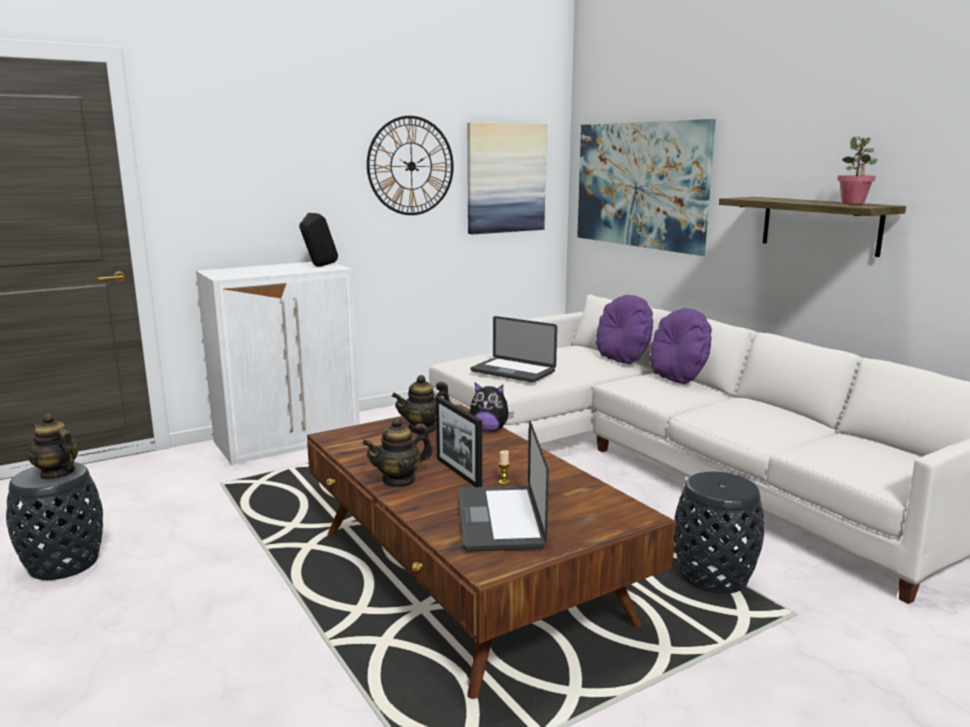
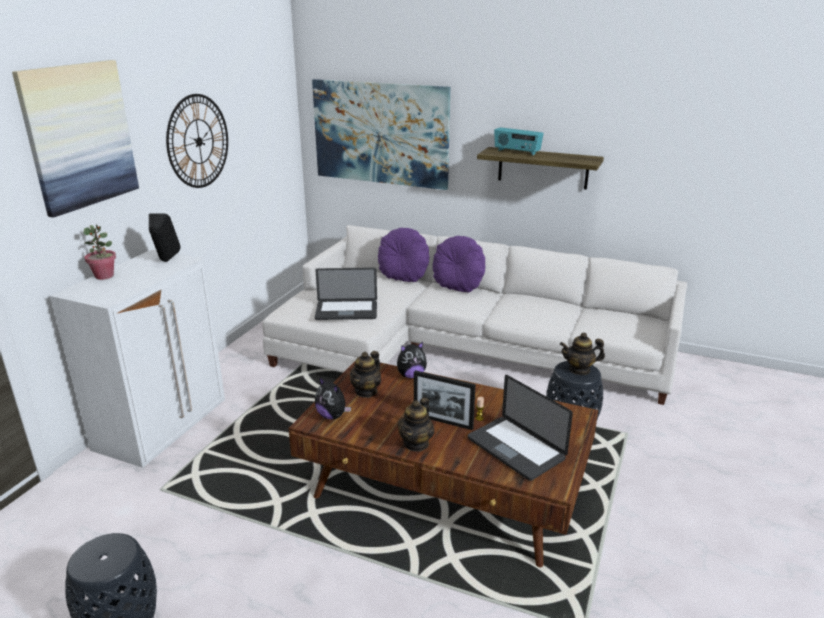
camera: 35 degrees left, 10 degrees up
teapot [28,414,79,480] -> teapot moved to [560,333,605,375]
picture [467,122,547,234] -> picture moved to [12,60,139,218]
potted plant [837,136,878,205] -> potted plant moved to [84,225,116,280]
none -> plush toy [315,377,351,420]
none -> radio [494,127,544,155]

